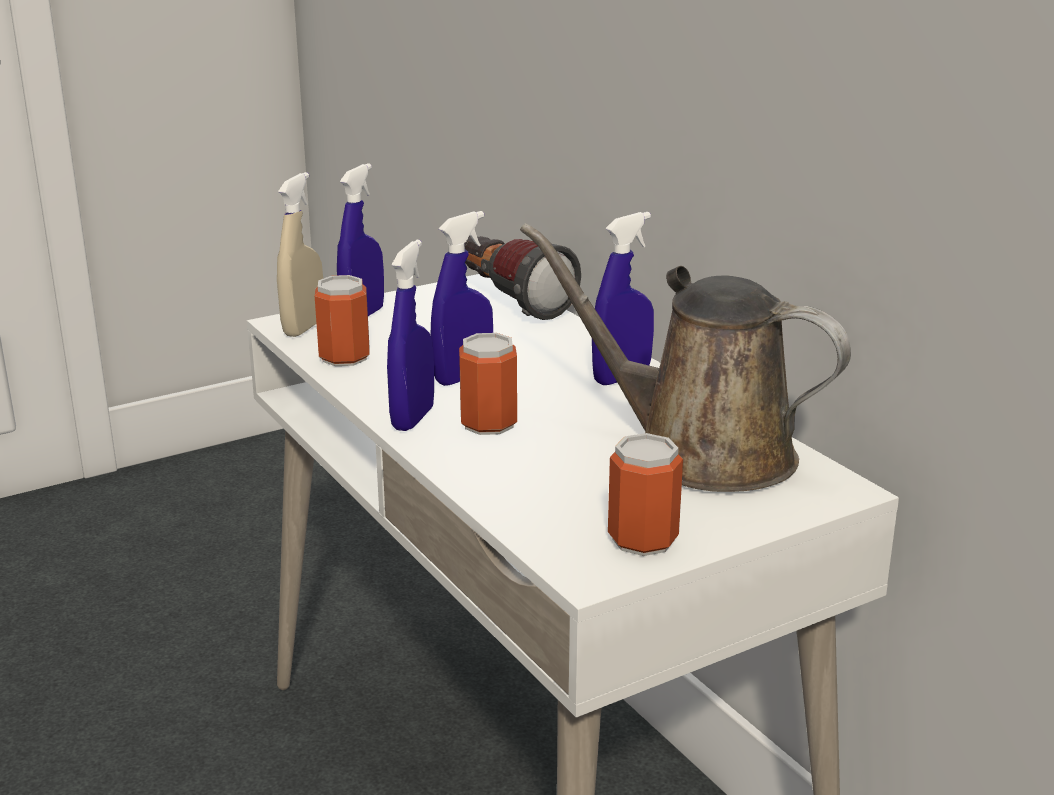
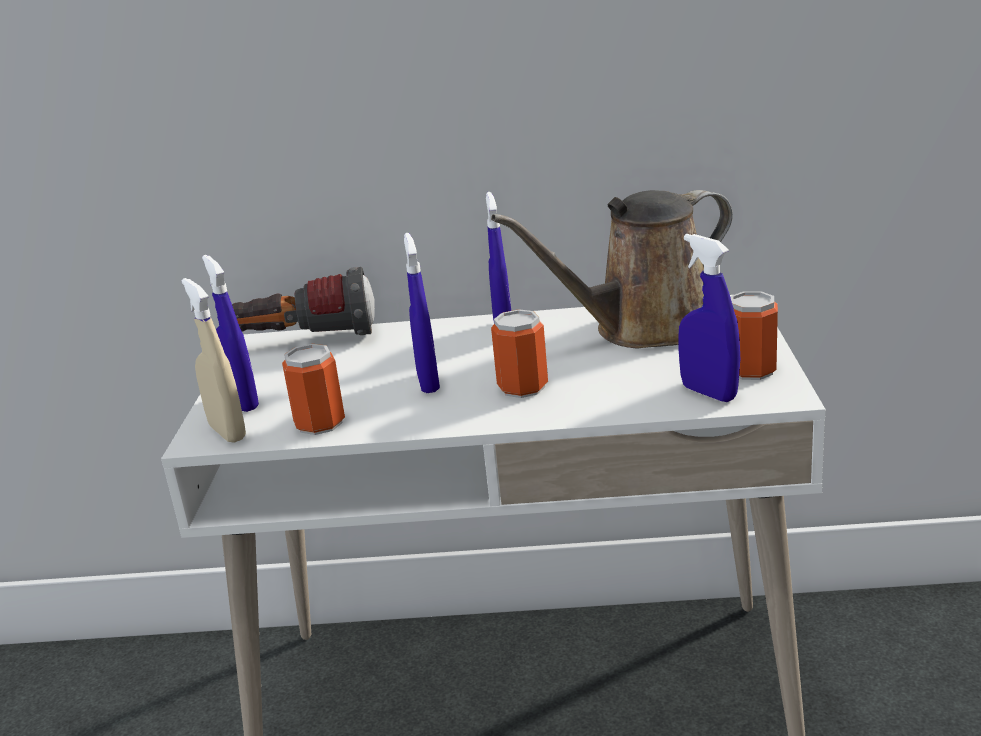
camera: 55 degrees left, 0 degrees up
blue spray bottle [387,240,434,431] -> blue spray bottle moved to [678,234,740,402]

